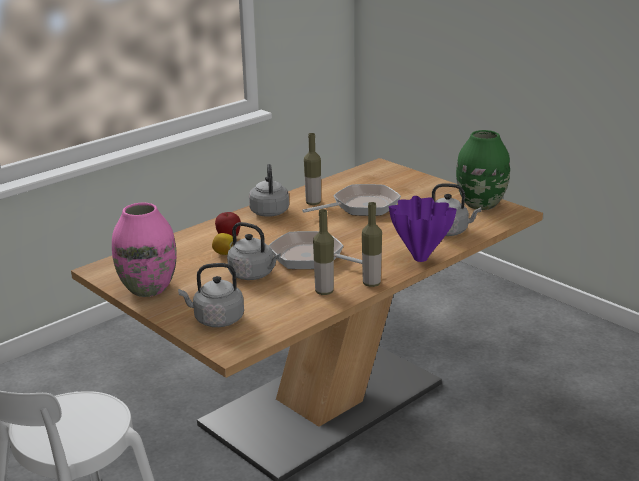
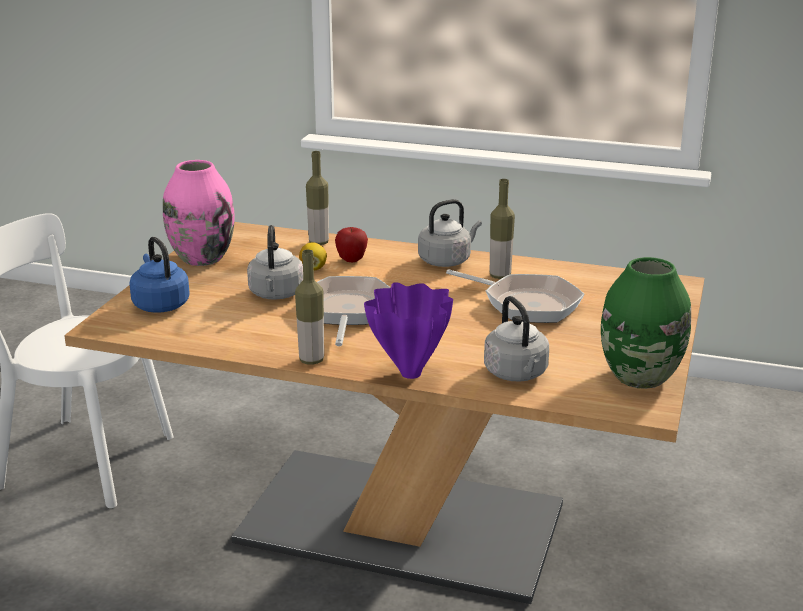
camera: 60 degrees right, 0 degrees up
grey kettle [178,263,244,327] -> blue kettle [129,237,190,313]
bottle [313,209,334,295] -> bottle moved to [306,151,329,245]

